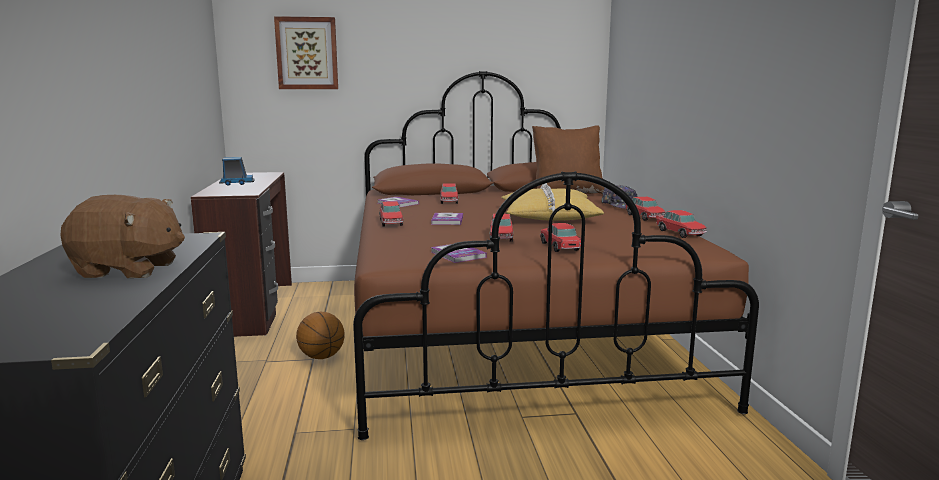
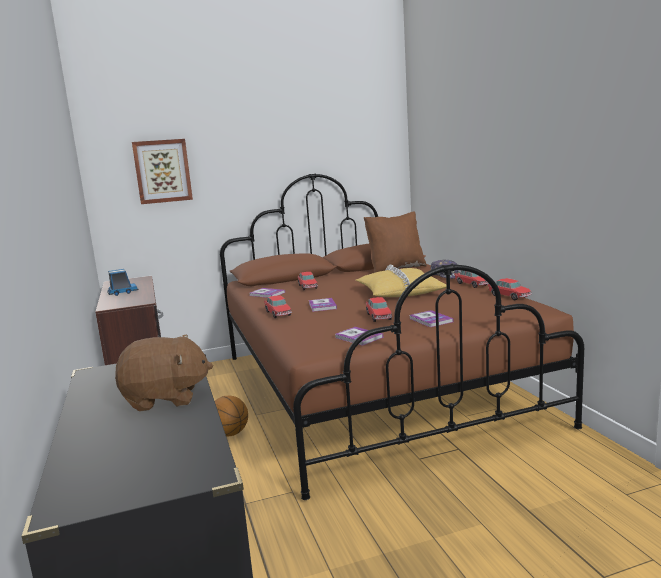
camera: 10 degrees left, 0 degrees up
toy car [540,223,581,252] -> book [410,310,454,327]

